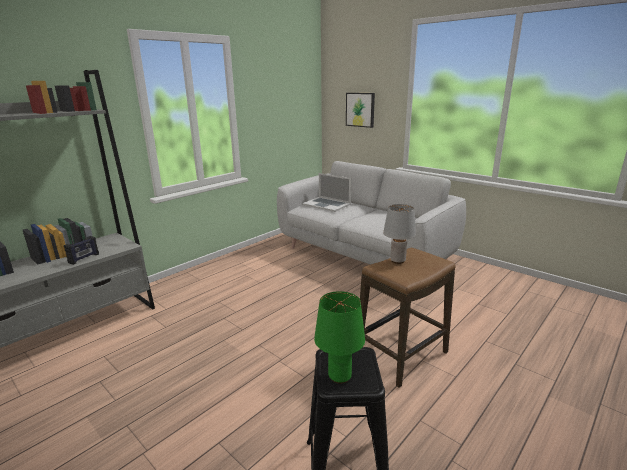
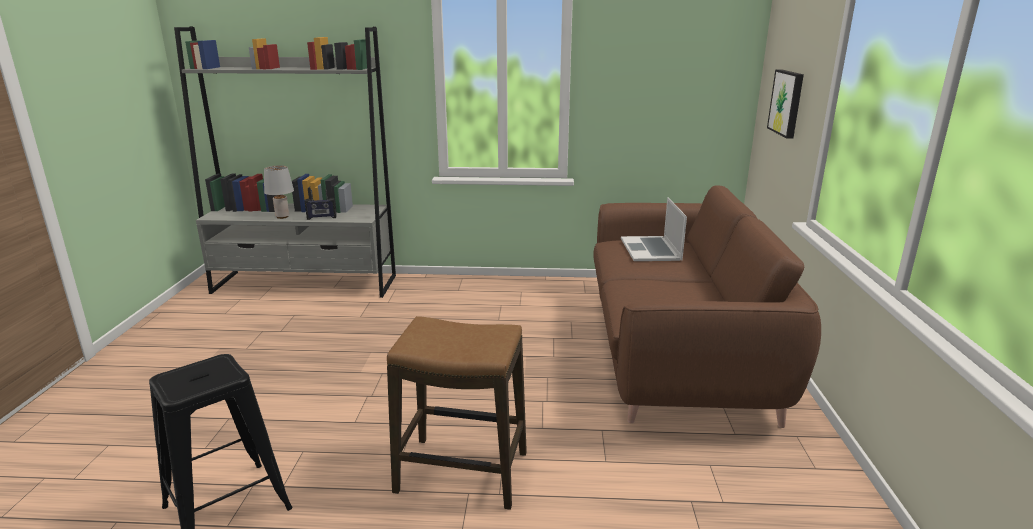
camera: 50 degrees right, 0 degrees up
grey sofa [277,161,466,265] -> brown sofa [593,185,821,428]
green table lamp [314,291,365,384] -> none
grey table lamp [383,204,416,264] -> grey table lamp moved to [264,165,294,219]

